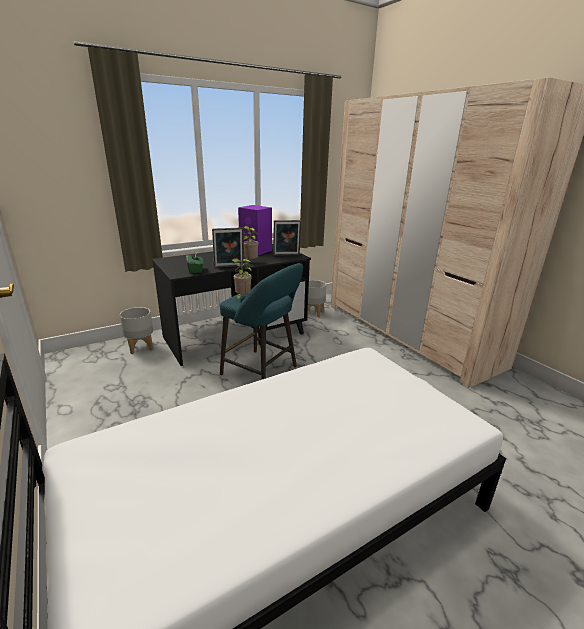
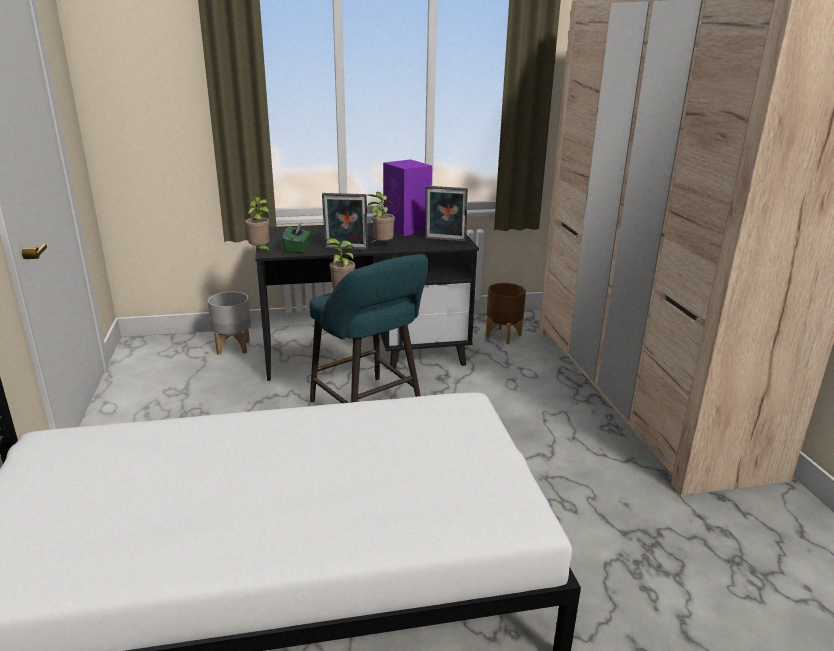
camera: 20 degrees right, 0 degrees up
grey planter [308,280,326,318] -> brown planter [485,283,526,344]
none -> potted plant [245,197,270,252]

